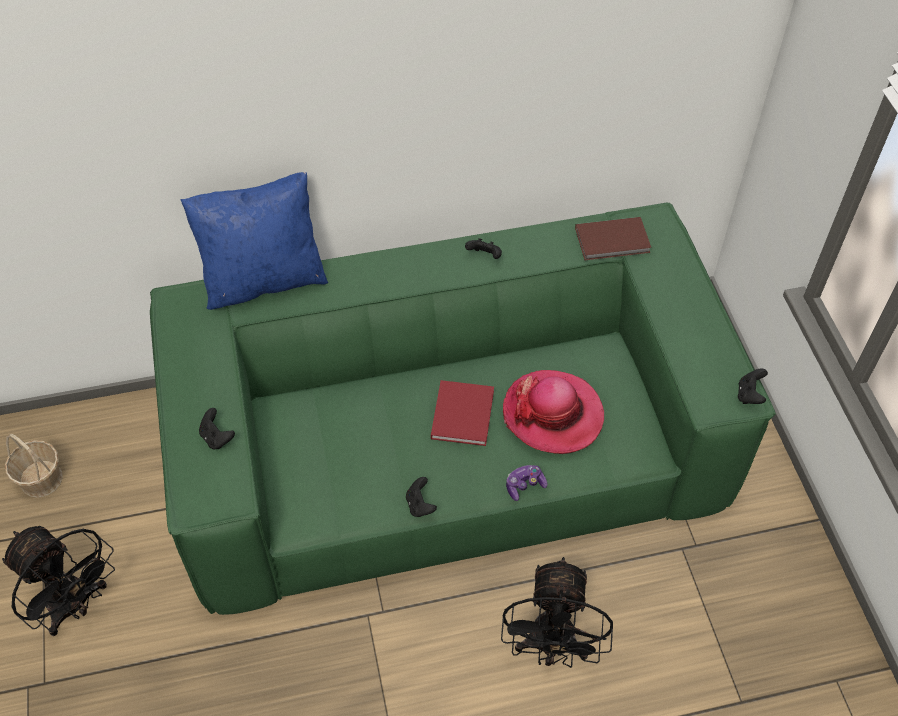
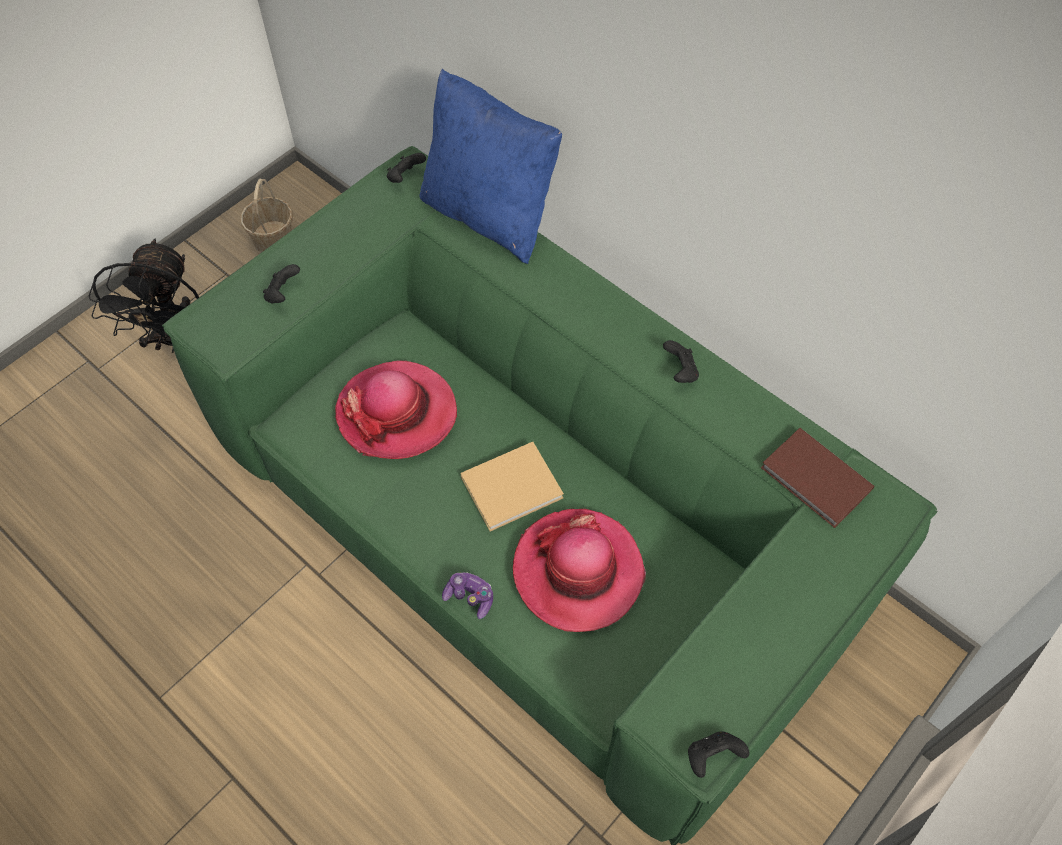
camera: 55 degrees right, 5 degrees up
black game controller [406,477,437,517] -> black game controller moved to [387,153,426,183]
red book [431,380,494,446] -> beige book [461,442,564,531]
black fan [501,557,613,668] -> none
none -> hat [335,360,457,459]

